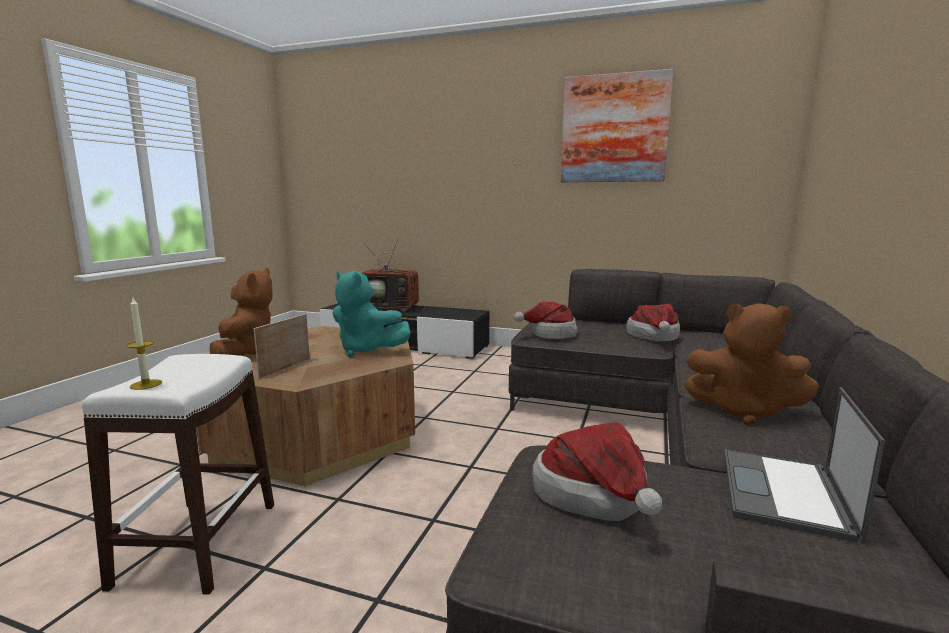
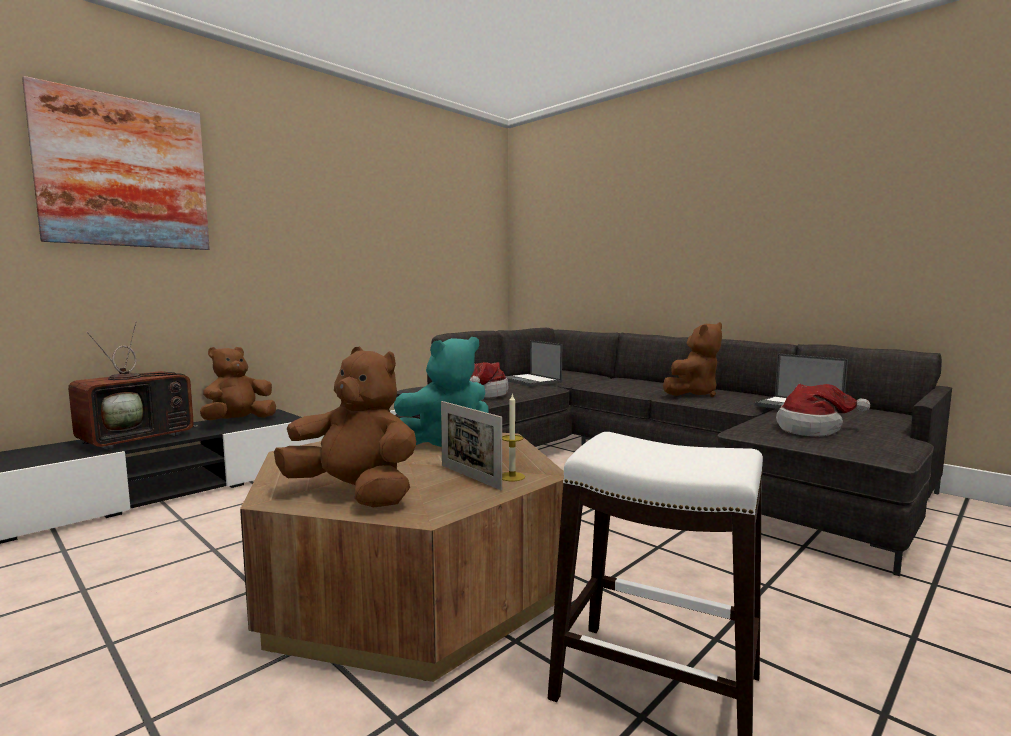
camera: 65 degrees left, 5 degrees down
candle [126,298,162,390] -> candle moved to [502,393,525,481]
picture [561,69,673,182] -> picture moved to [22,76,210,250]
hat [626,304,680,341] -> laptop [506,340,562,386]
none -> brown plush toy [200,347,276,420]

